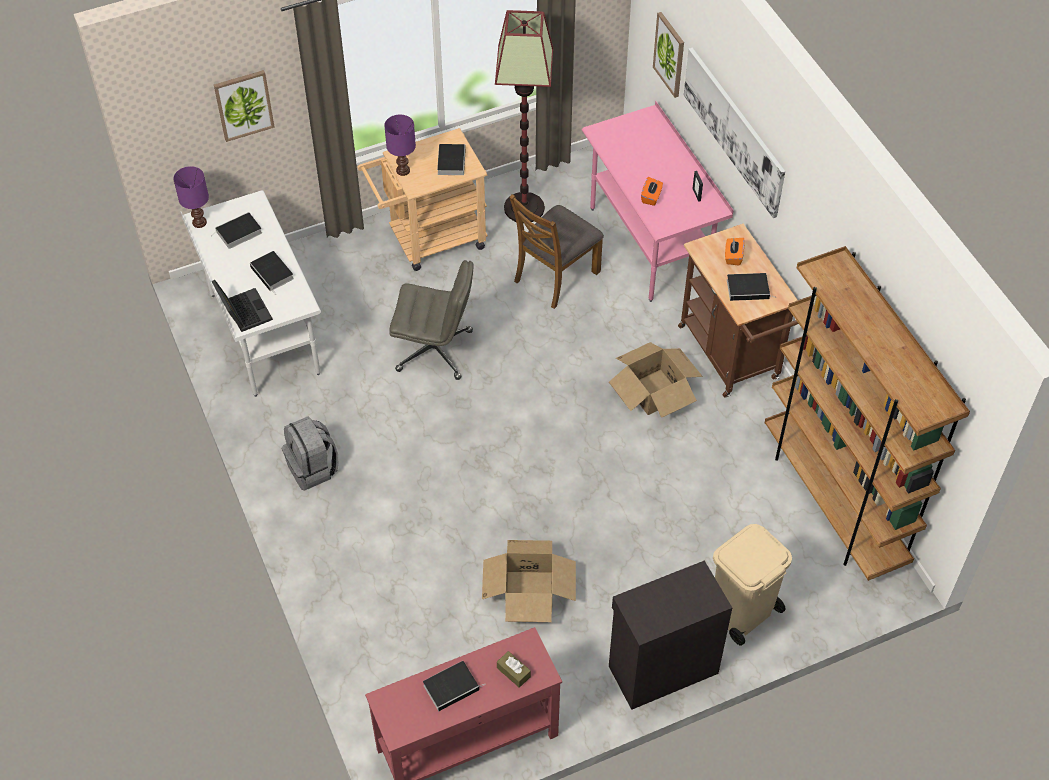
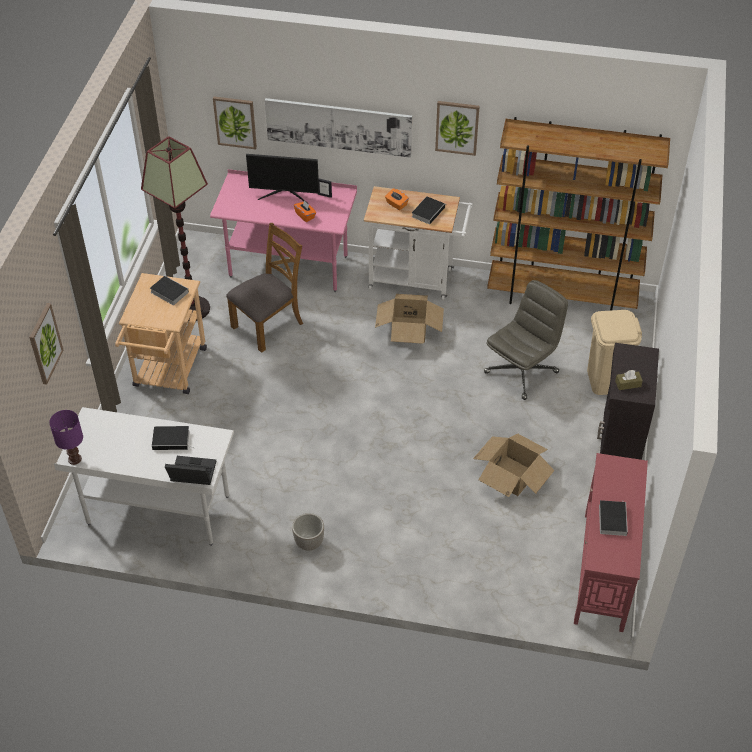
camera: 55 degrees left, 5 degrees down
book [211,212,262,249] -> none
grey backpack [282,416,338,490] -> planter [292,513,324,551]
purple table lamp [384,115,416,176] -> none
grey office chair [389,260,473,380] -> grey office chair moved to [484,280,568,400]
brown tissue box [497,651,531,688] -> brown tissue box moved to [615,370,643,390]
brown chair [509,194,604,309] -> brown chair turned 120 degrees counterclockwise [226,223,303,353]
brown cart [678,224,799,397] -> white cart [364,186,473,300]
none -> monitor [246,154,319,204]
none -> picture [435,101,480,156]

